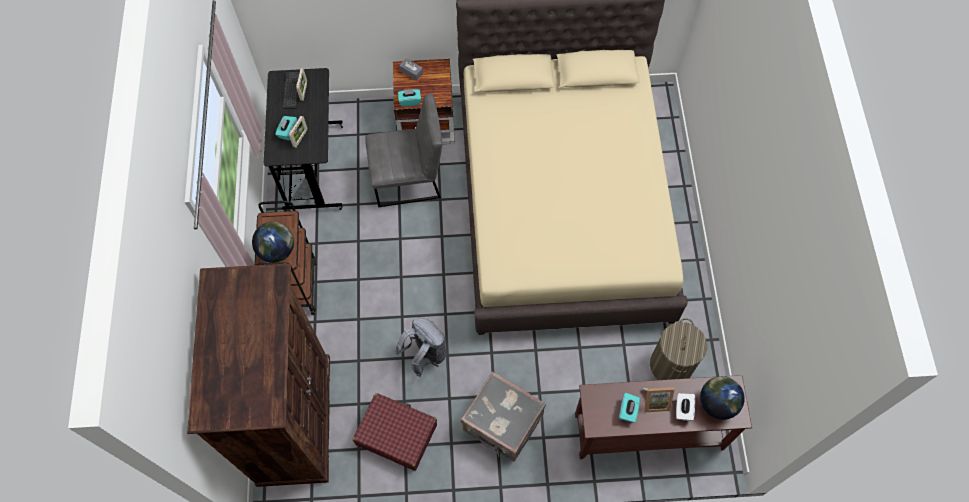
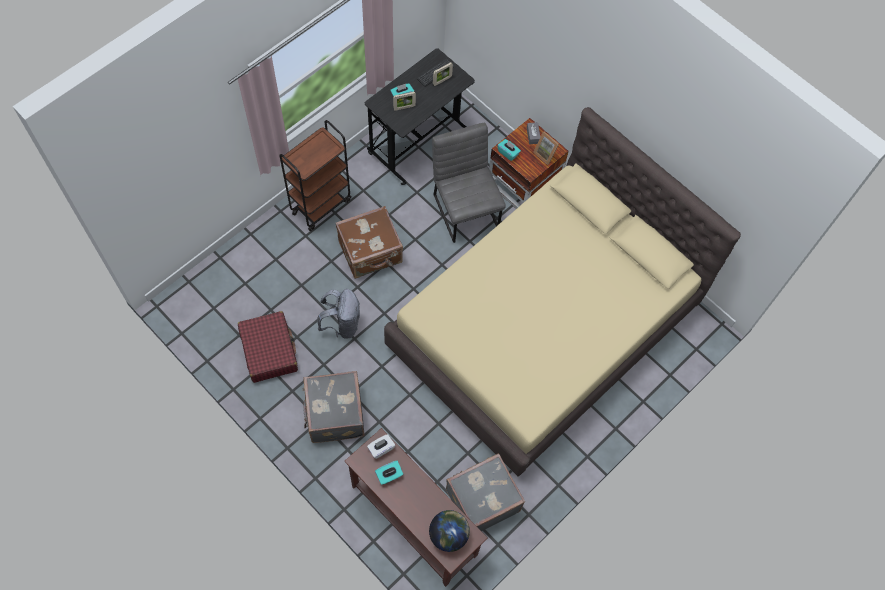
camera: 45 degrees right, 0 degrees up
brown wardrobe [187,263,330,487] -> none
globe [252,222,294,263] -> none
grey chair [365,93,442,207] -> grey chair turned 150 degrees counterclockwise [432,123,506,243]
picture frame [643,387,675,412] -> picture frame moved to [533,131,559,165]
laundry basket [650,318,707,380] -> grey suitcase [446,453,525,531]
white tissue box [676,393,695,421] -> white tissue box moved to [367,434,395,459]
none -> brown suitcase [335,206,403,279]

